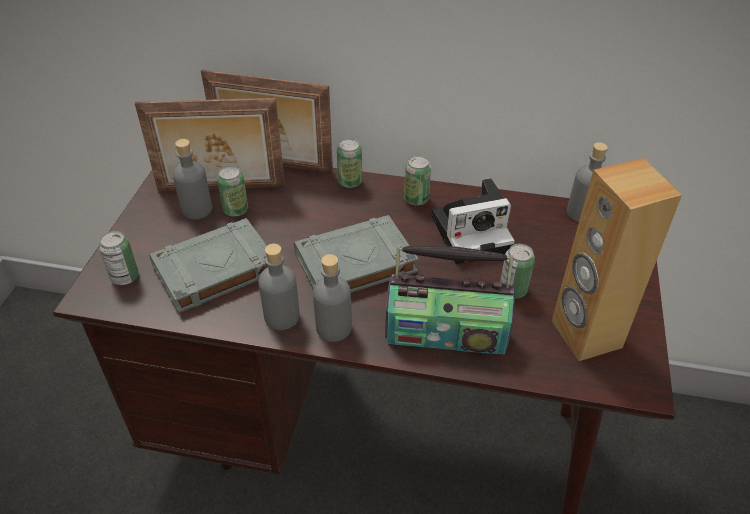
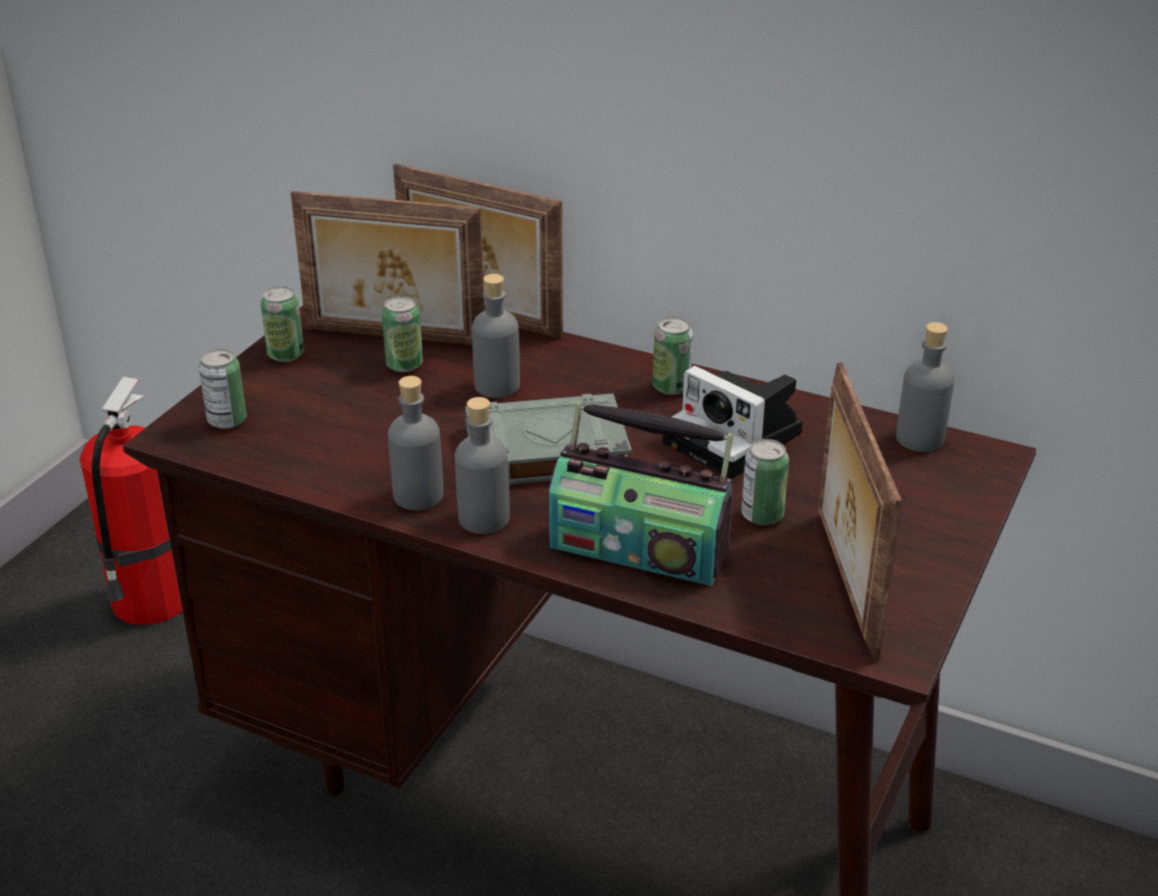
camera: 15 degrees right, 10 degrees down
grey book [149,218,268,313] -> none
grey bottle [173,139,212,219] -> grey bottle moved to [472,274,520,398]
can [337,139,362,188] -> can moved to [261,286,304,362]
camera [432,178,515,264] -> camera turned 45 degrees clockwise [663,366,803,479]
brown speaker [552,158,682,361] -> picture frame [819,363,902,661]
none -> fire extinguisher [80,377,183,625]

